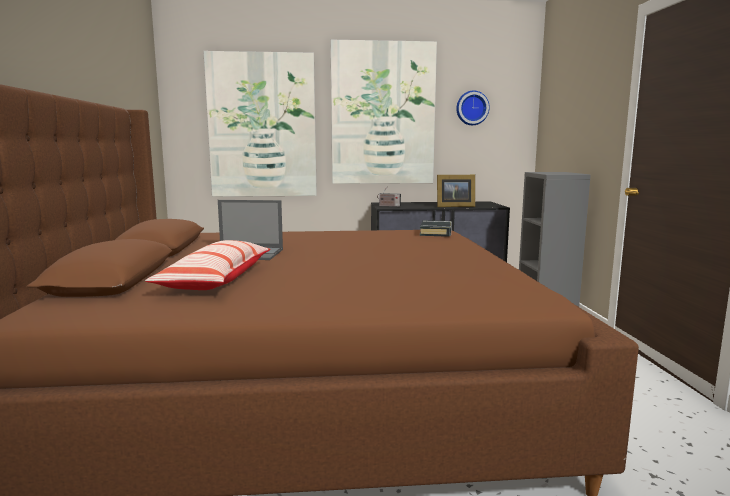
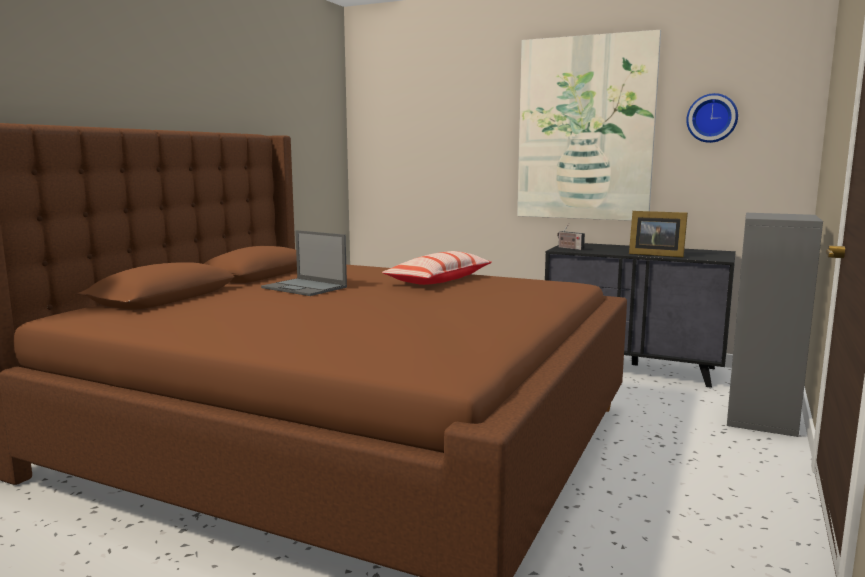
camera: 30 degrees right, 0 degrees up
pillow [145,240,270,290] -> pillow moved to [382,251,492,285]
picture [203,51,317,197] -> none
black book [420,220,452,237] -> none

